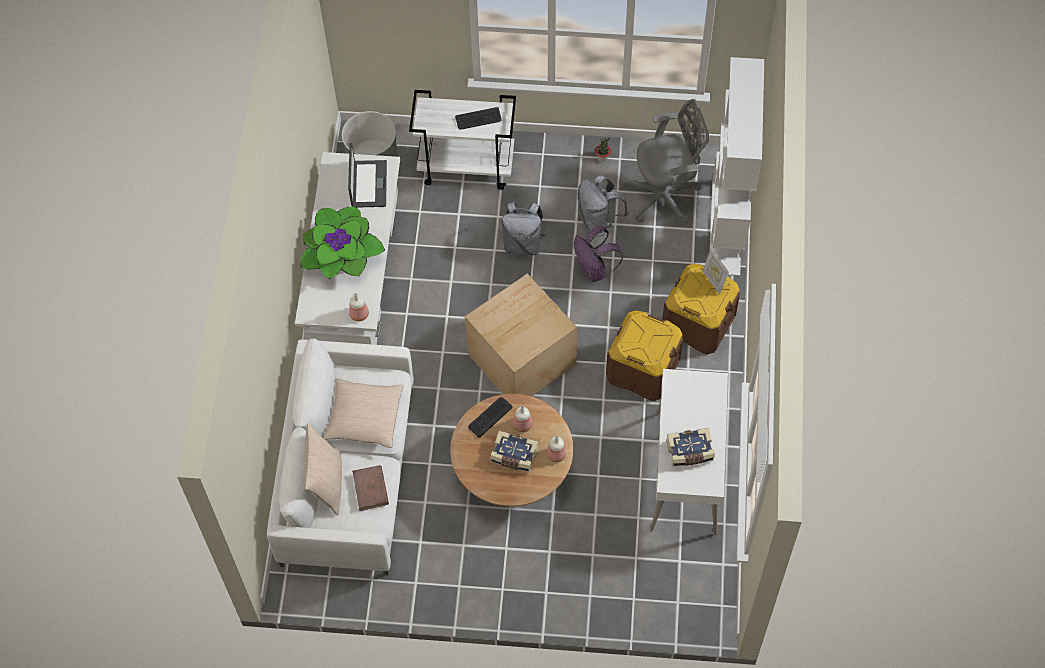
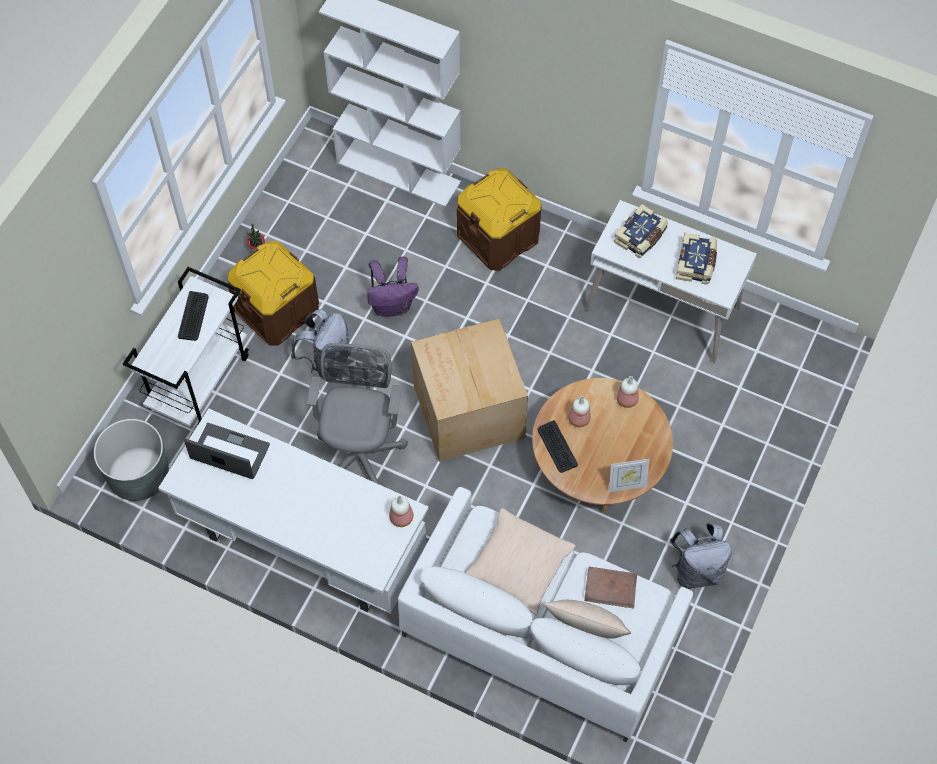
camera: 70 degrees left, 0 degrees up
potted plant [300,206,385,280] -> none
book [490,431,538,472] -> book moved to [614,204,668,258]
grey backpack [577,175,628,236] -> grey backpack moved to [670,523,732,589]
brown storage box [606,310,683,401] -> brown storage box moved to [228,241,319,346]
grey office chair [619,99,709,223] -> grey office chair moved to [307,343,408,487]
picture frame [703,248,729,294] -> picture frame moved to [609,459,649,492]

